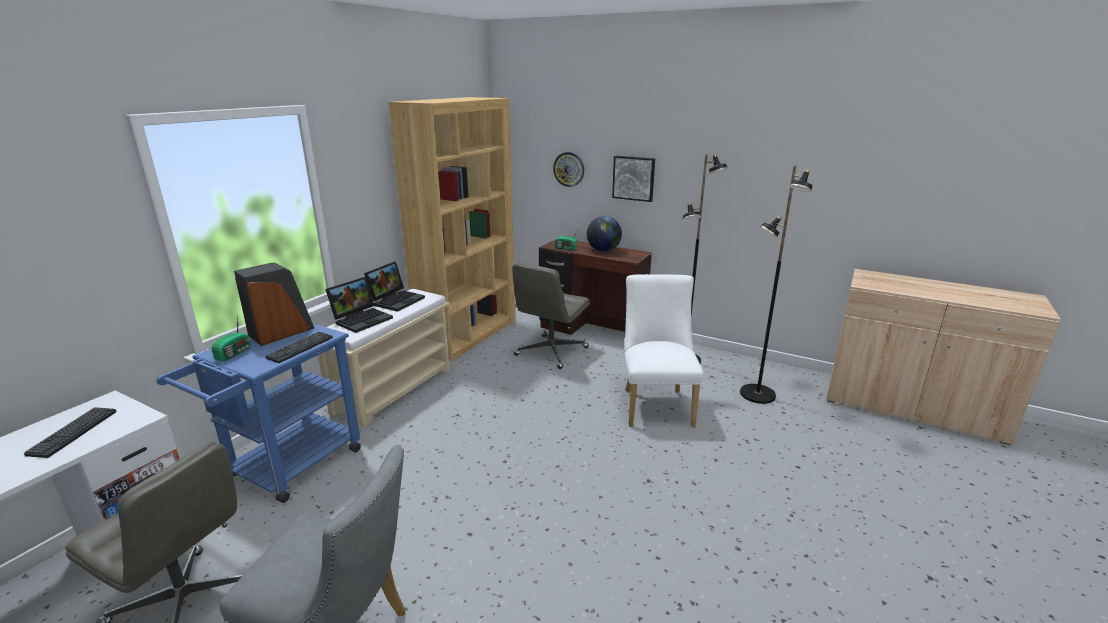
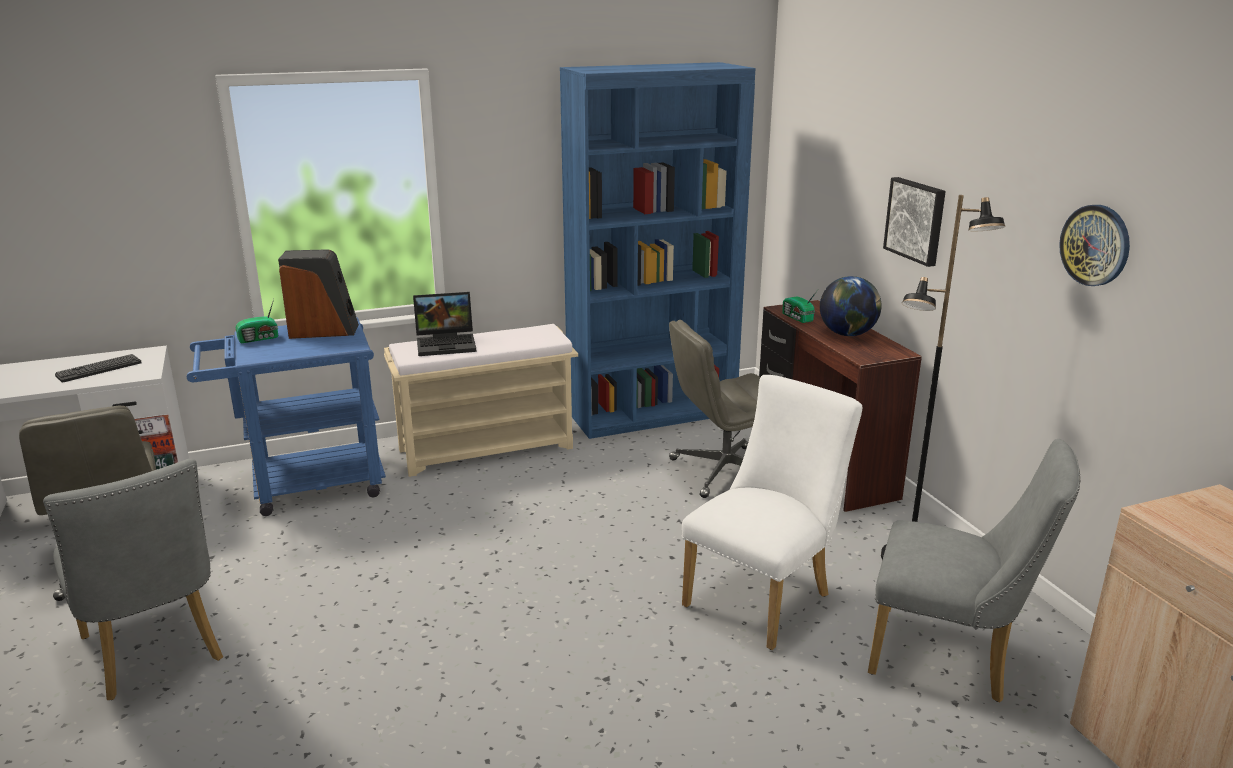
camera: 40 degrees right, 0 degrees up
keyboard [265,332,333,363] -> none
laptop [364,261,425,312] -> none
brown bookcase [388,97,516,361] -> blue bookcase [560,62,755,439]
wall clock [553,152,584,187] -> wall clock moved to [1059,205,1130,286]
black floor lamp [740,166,812,404] -> grey chair [868,439,1080,703]

